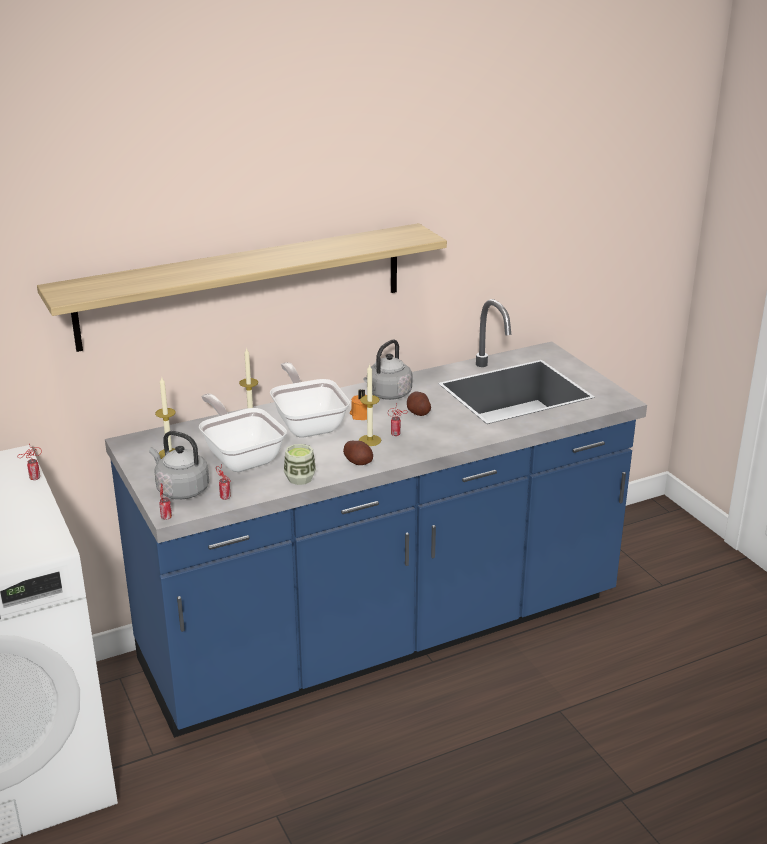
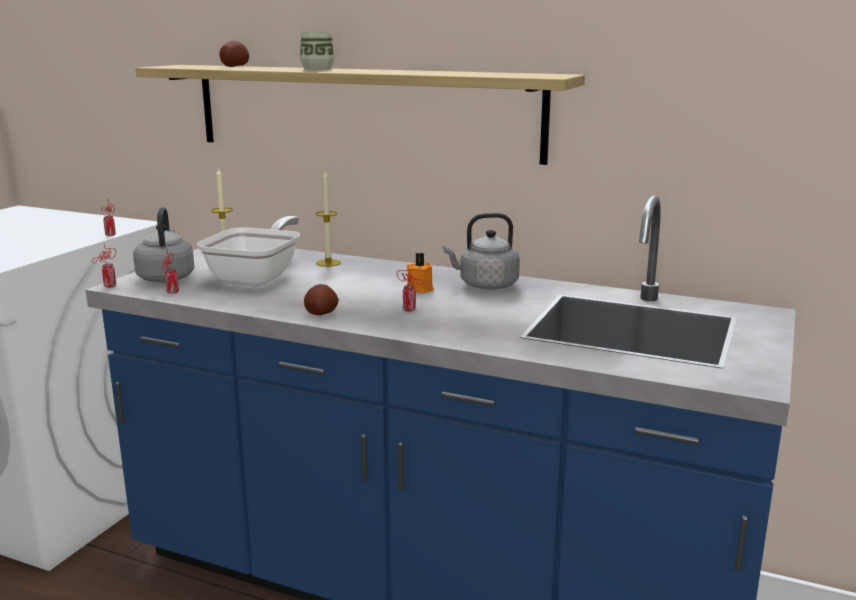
camera: 50 degrees right, 10 degrees down
frying pan [270,362,350,438] -> none
cup [284,444,316,485] -> cup moved to [300,32,335,70]
candle [359,364,381,446] -> none
potato [407,391,431,416] -> potato moved to [219,41,249,67]

